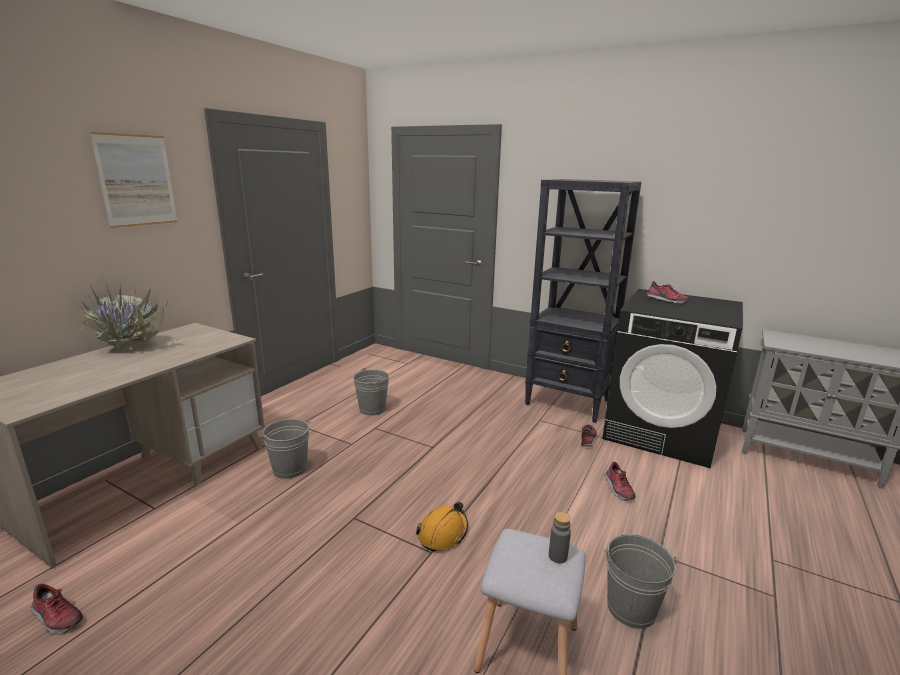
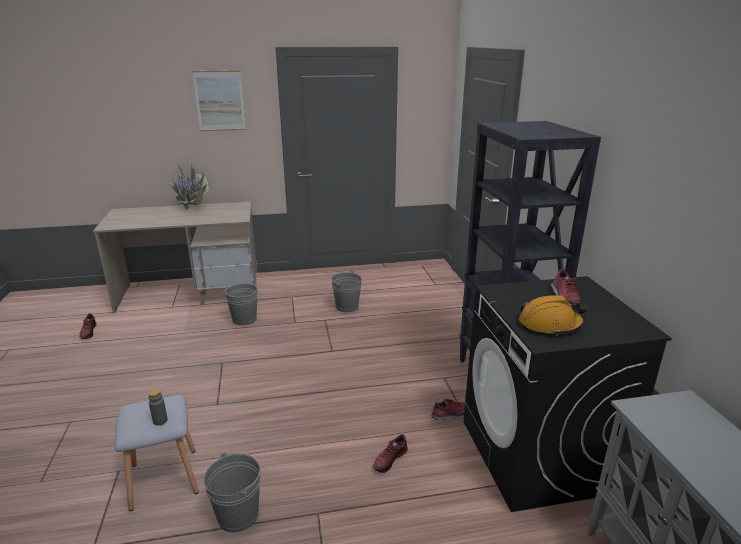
camera: 50 degrees right, 5 degrees up
orange hard hat [416,502,468,552] -> orange hard hat moved to [519,295,587,336]

